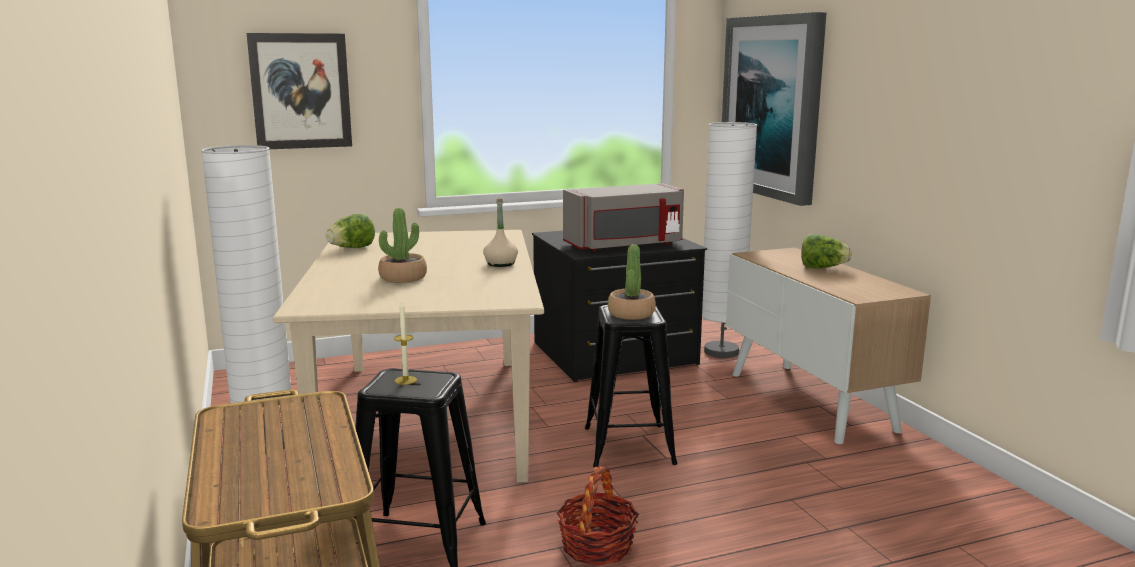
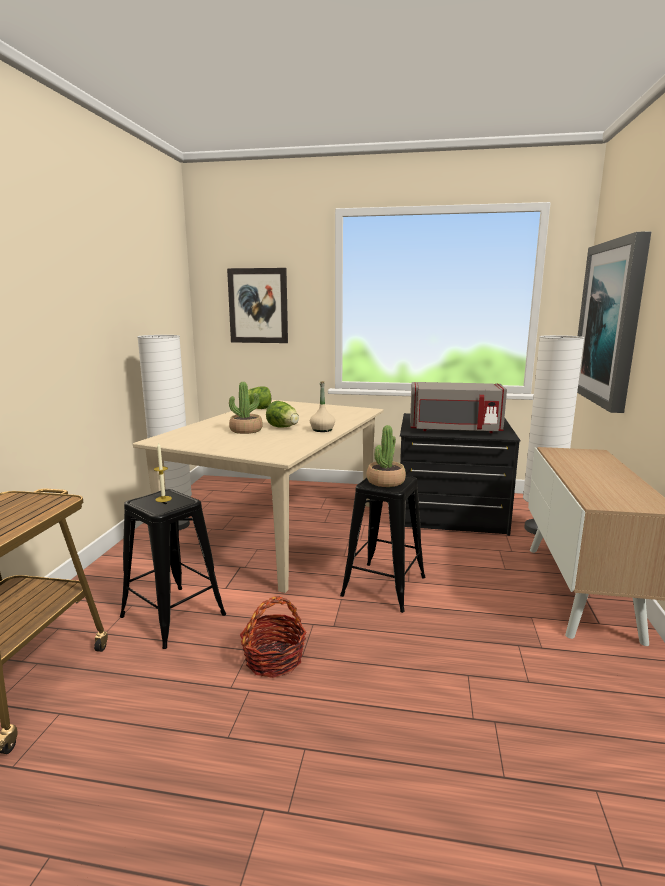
camera: 30 degrees right, 0 degrees up
lettuce [801,234,852,269] -> lettuce moved to [266,401,299,428]

